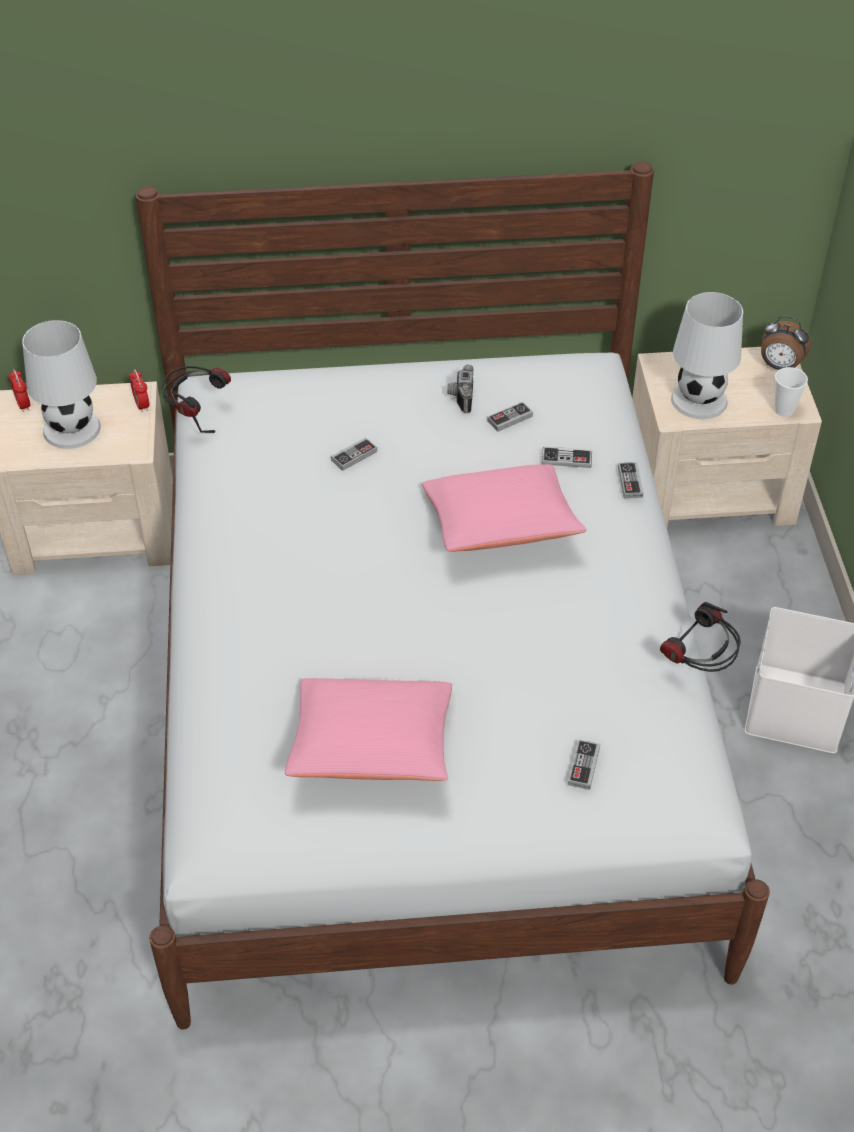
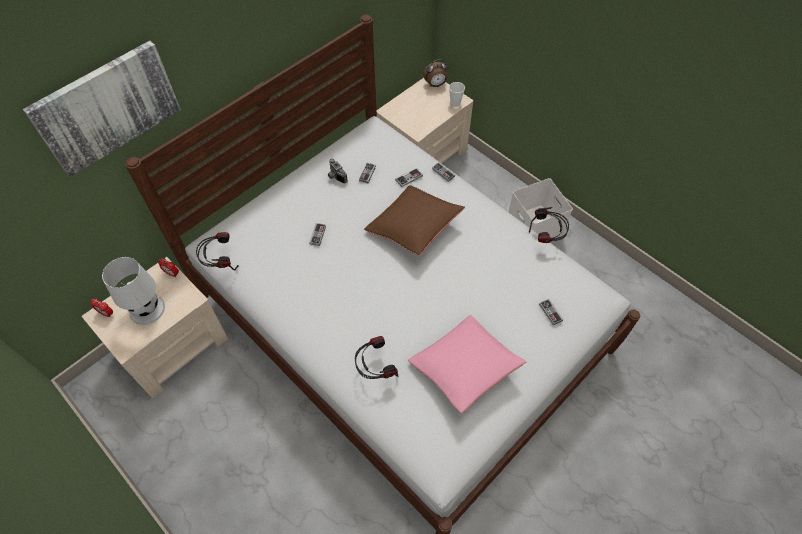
camera: 40 degrees left, 10 degrees up
pink pillow [422,464,587,552] -> brown pillow [364,185,465,255]
white table lamp [671,292,743,419] -> none
none -> picture [23,41,181,177]
none -> headphones [355,336,398,379]

